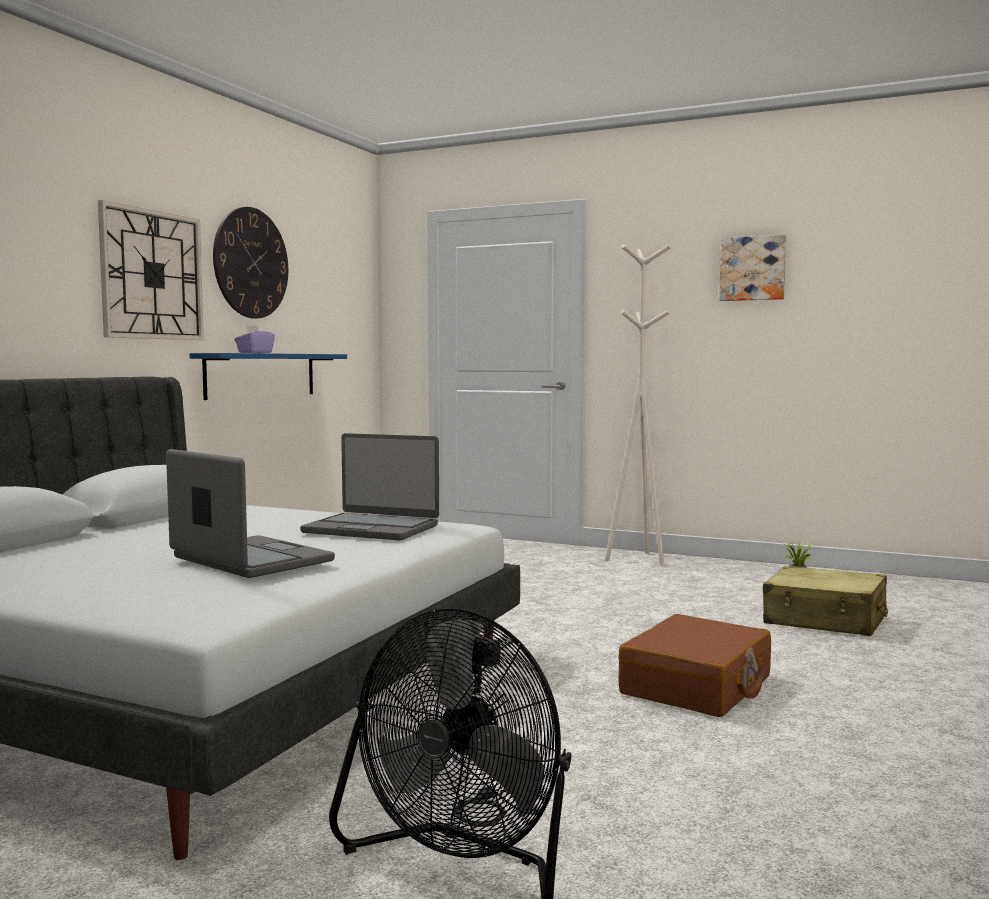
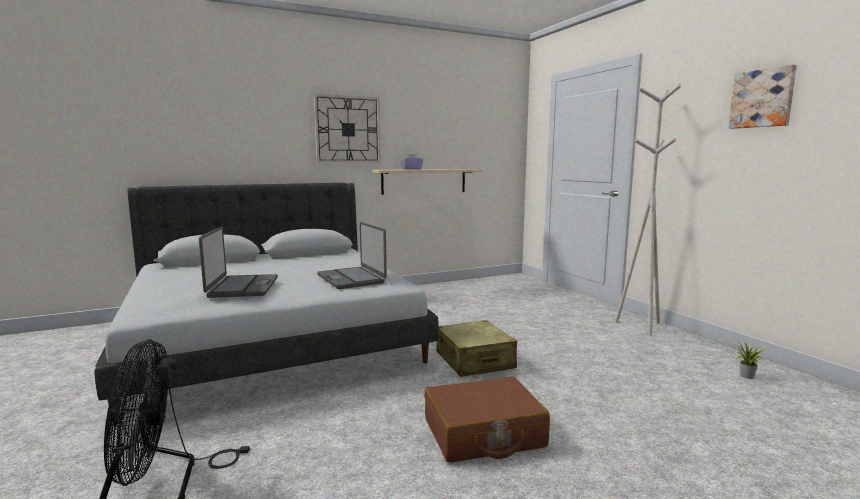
camera: 40 degrees right, 5 degrees up
blue shelf [190,353,347,400] -> beige shelf [372,169,482,195]
wall clock [213,207,288,319] -> none
beige suitcase [763,566,888,636] -> beige suitcase moved to [437,320,517,377]

